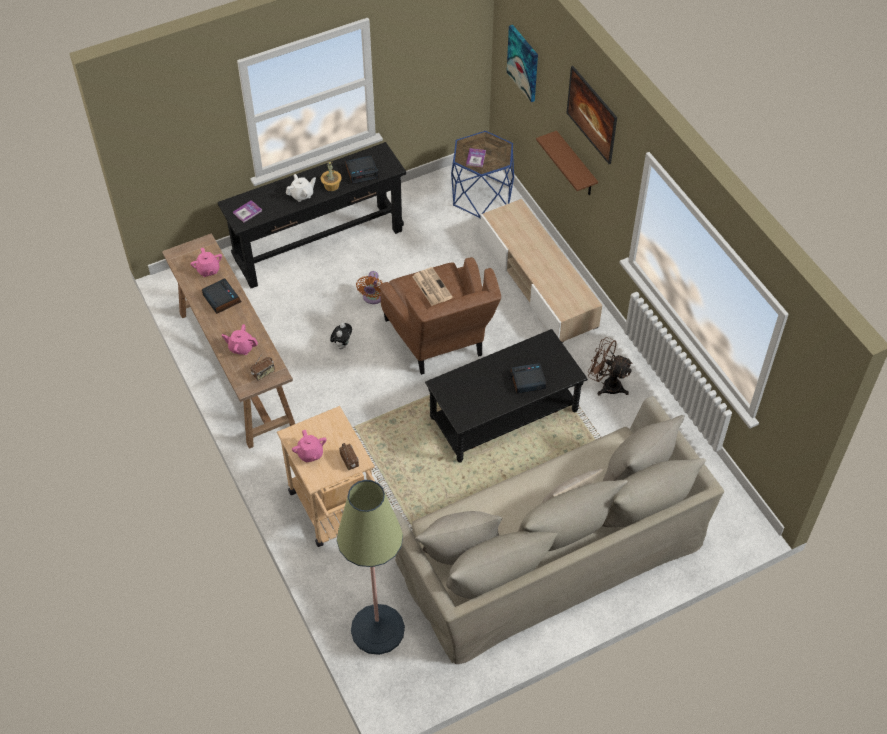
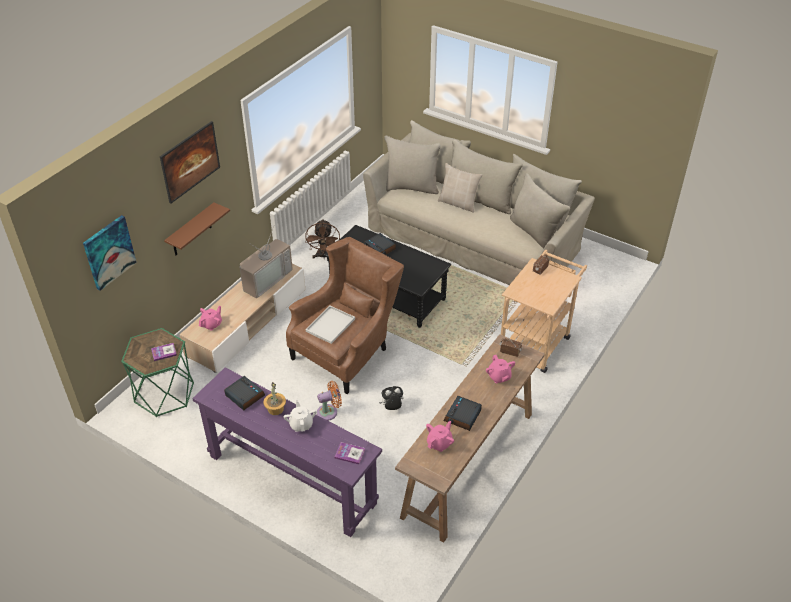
camera: 120 degrees left, 10 degrees down
black console table [218,142,406,288] -> purple console table [192,368,382,537]
white teapot [286,174,316,202] -> white teapot turned 45 degrees clockwise [284,400,317,432]
pink teapot [292,430,326,462] -> pink teapot moved to [199,306,222,331]
floor lamp [337,480,405,655] -> none
newspaper [412,267,453,306] -> white tray [306,306,355,344]
blue side table [451,131,514,219] -> green side table [121,328,194,417]
none -> television [239,226,293,299]

